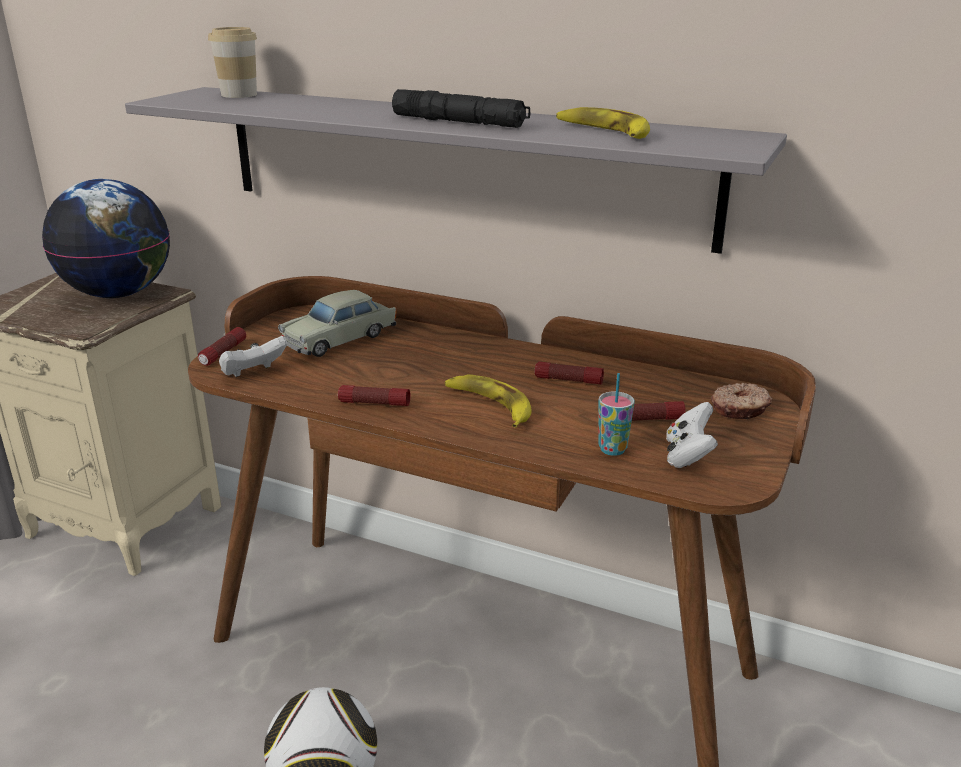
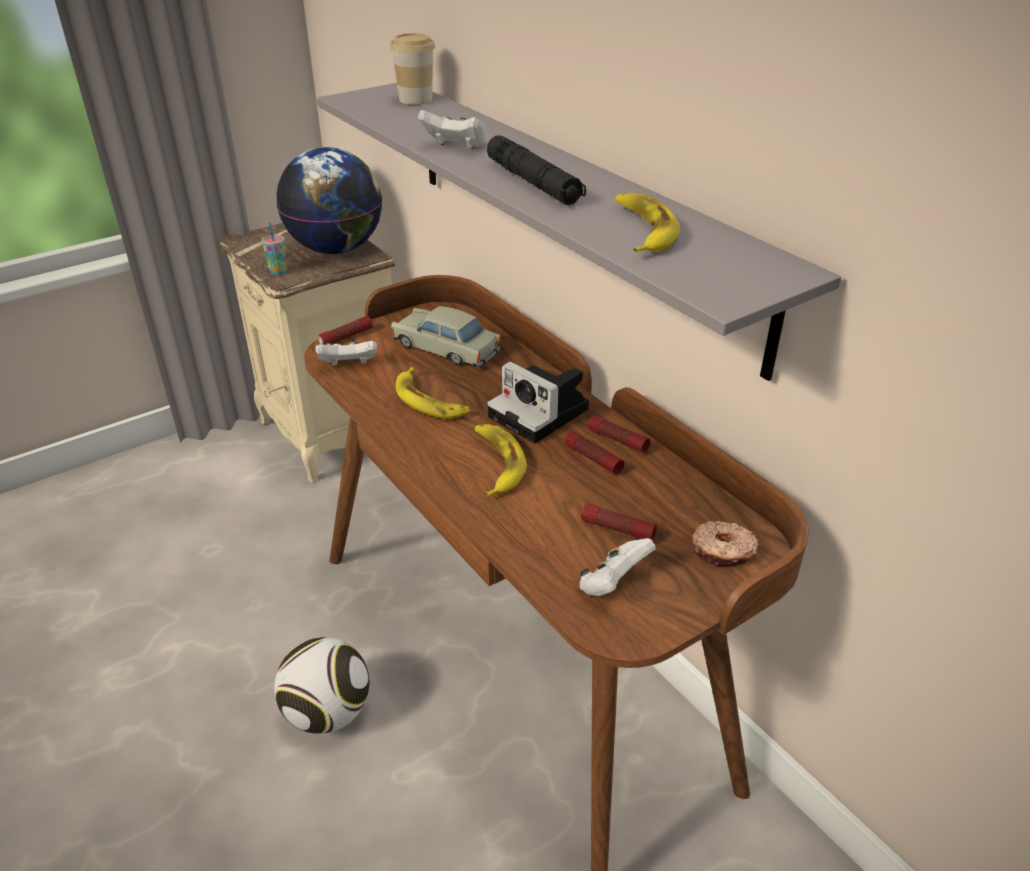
camera: 30 degrees right, 10 degrees up
beige toy car [278,290,397,357] -> beige toy car turned 45 degrees clockwise [391,306,501,367]
flashlight [338,385,411,406] -> flashlight moved to [588,415,651,453]
cup [598,373,635,456] -> cup moved to [262,222,287,275]
none -> banana [396,367,470,419]
none -> white game controller [418,110,486,149]
none -> camera [487,362,589,444]

